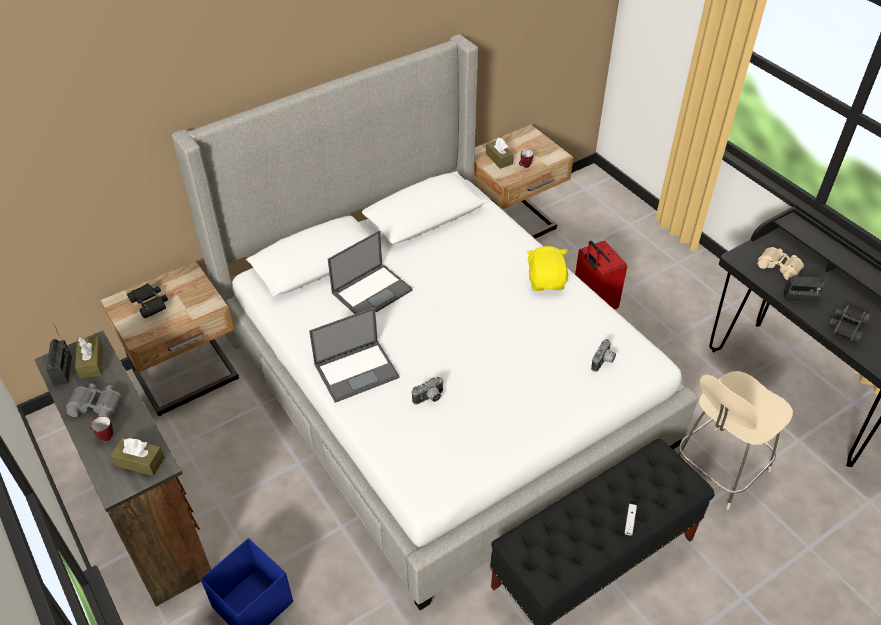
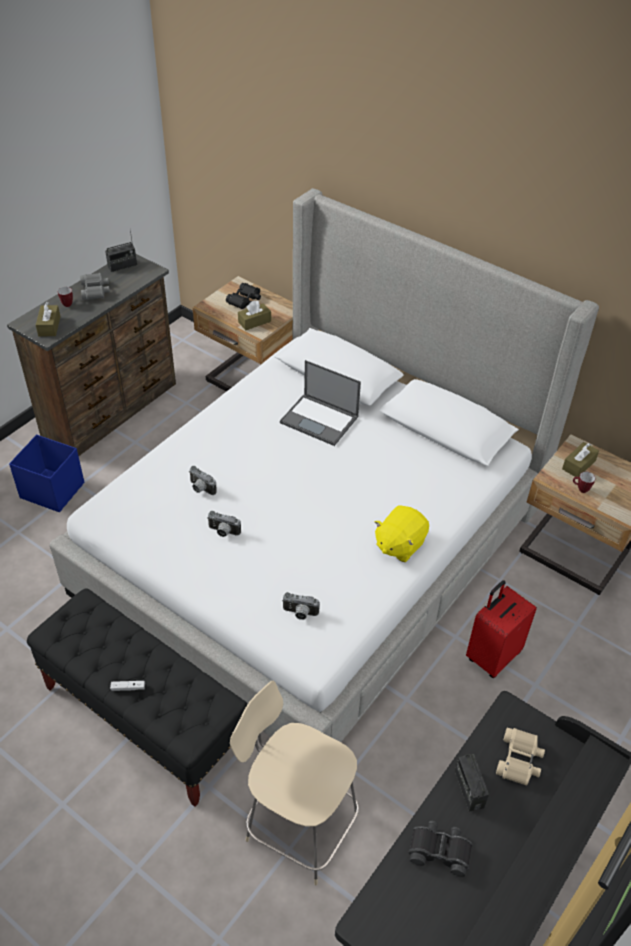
camera: 70 degrees right, 0 degrees up
brown tissue box [75,336,103,379] -> brown tissue box moved to [238,300,271,330]
laptop [309,307,400,403] -> none
yellow plush toy [526,246,568,291] -> yellow plush toy turned 150 degrees clockwise [375,505,429,562]
none -> camera [207,511,241,537]

